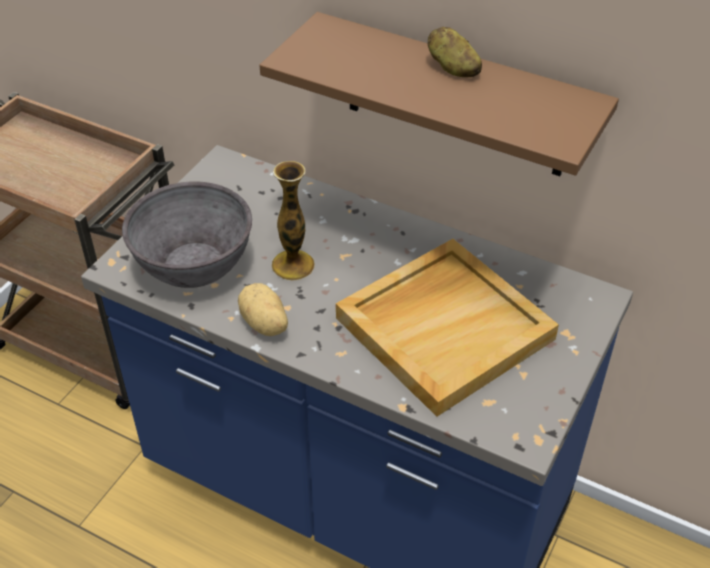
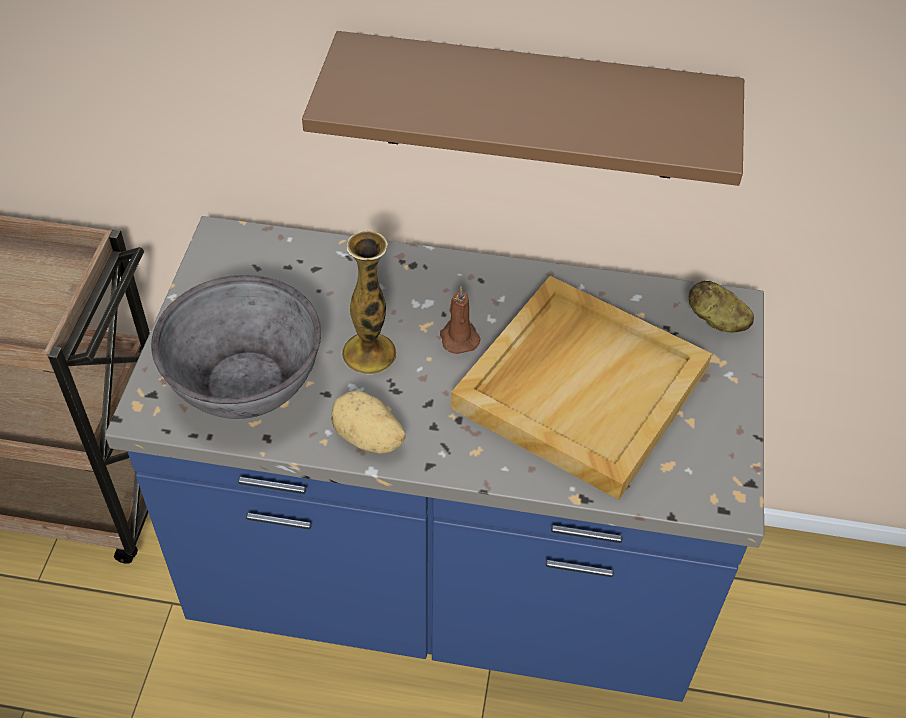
camera: 20 degrees left, 5 degrees up
potato [428,27,482,77] -> potato moved to [689,281,754,332]
none -> brown candle [440,287,481,354]

